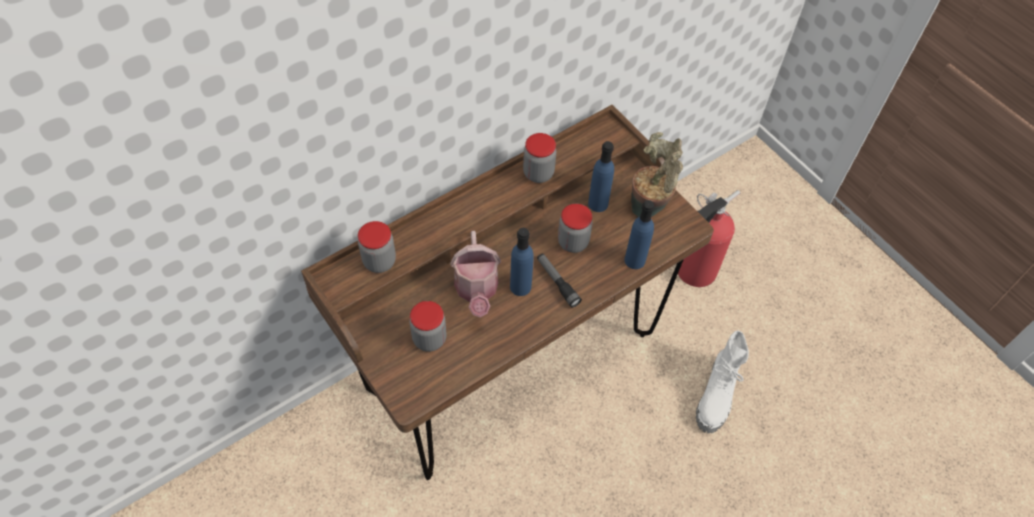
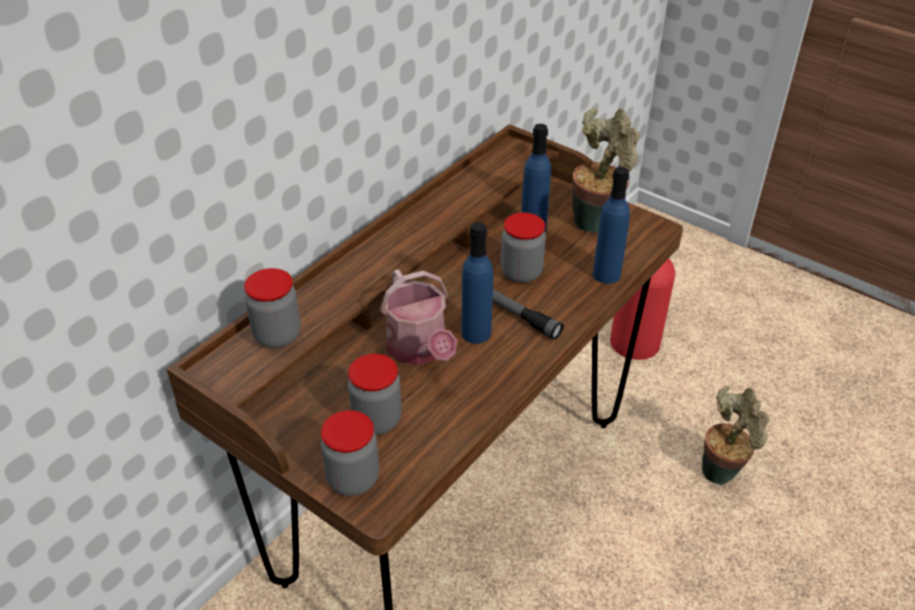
camera: 15 degrees left, 15 degrees down
jar [523,133,556,183] -> jar moved to [321,410,379,496]
white boot [696,331,749,433] -> potted plant [702,386,770,485]

